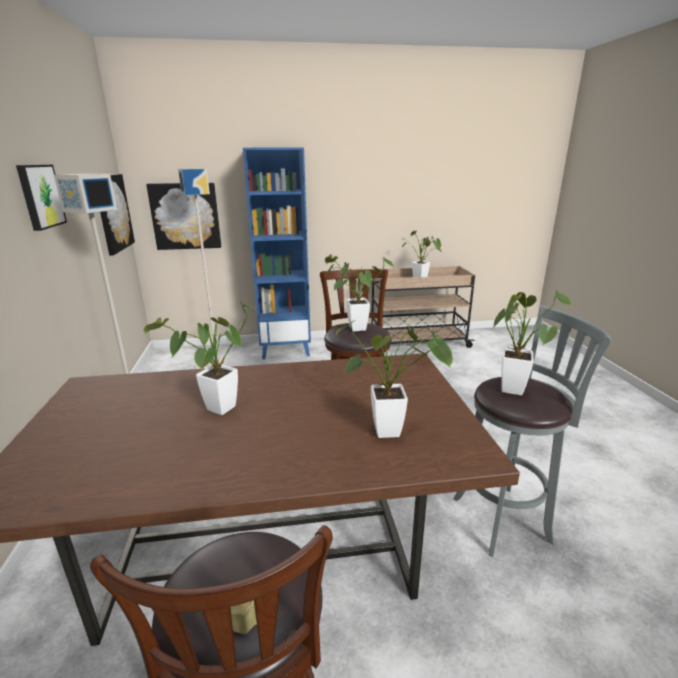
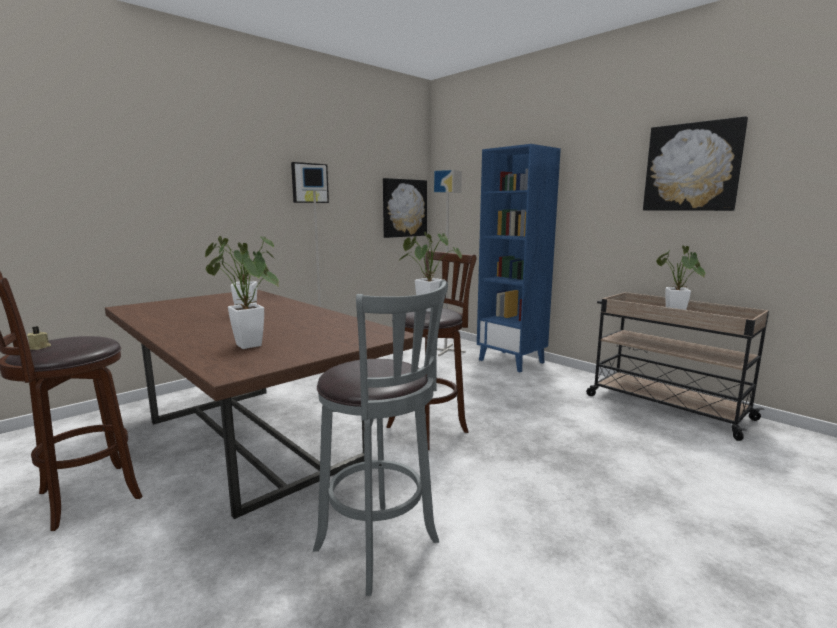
camera: 55 degrees right, 10 degrees down
picture [146,183,221,250] -> picture moved to [643,116,748,211]
potted plant [493,290,571,395] -> none

